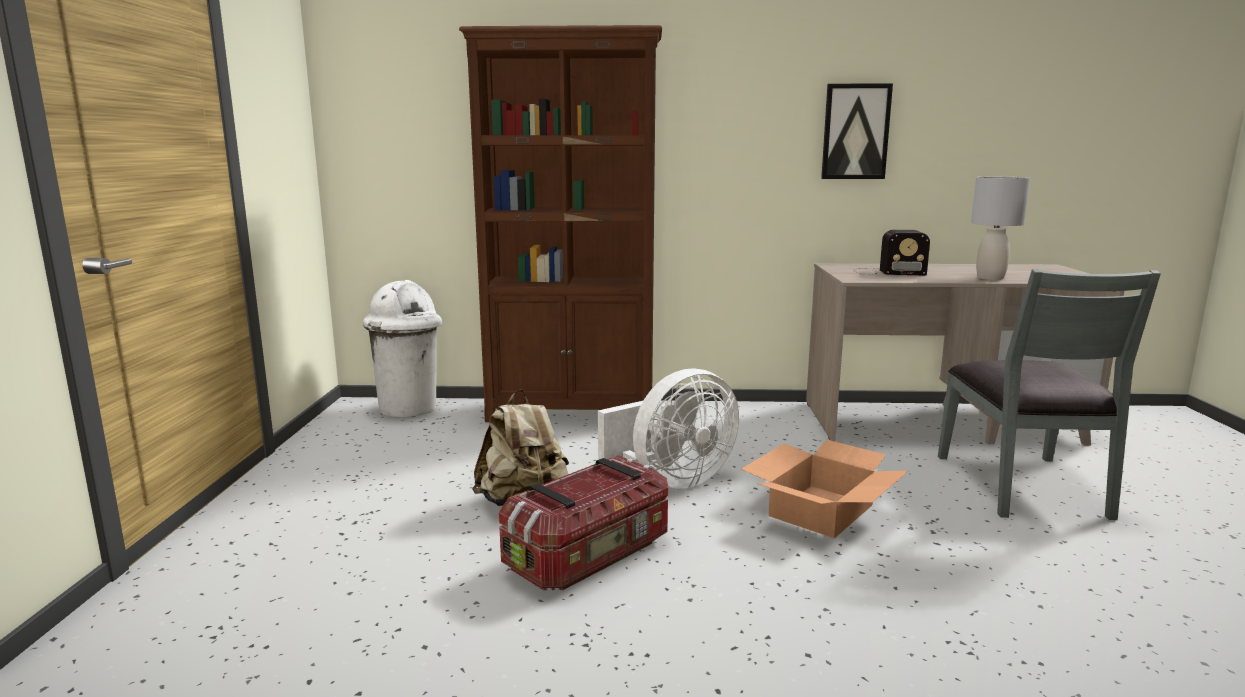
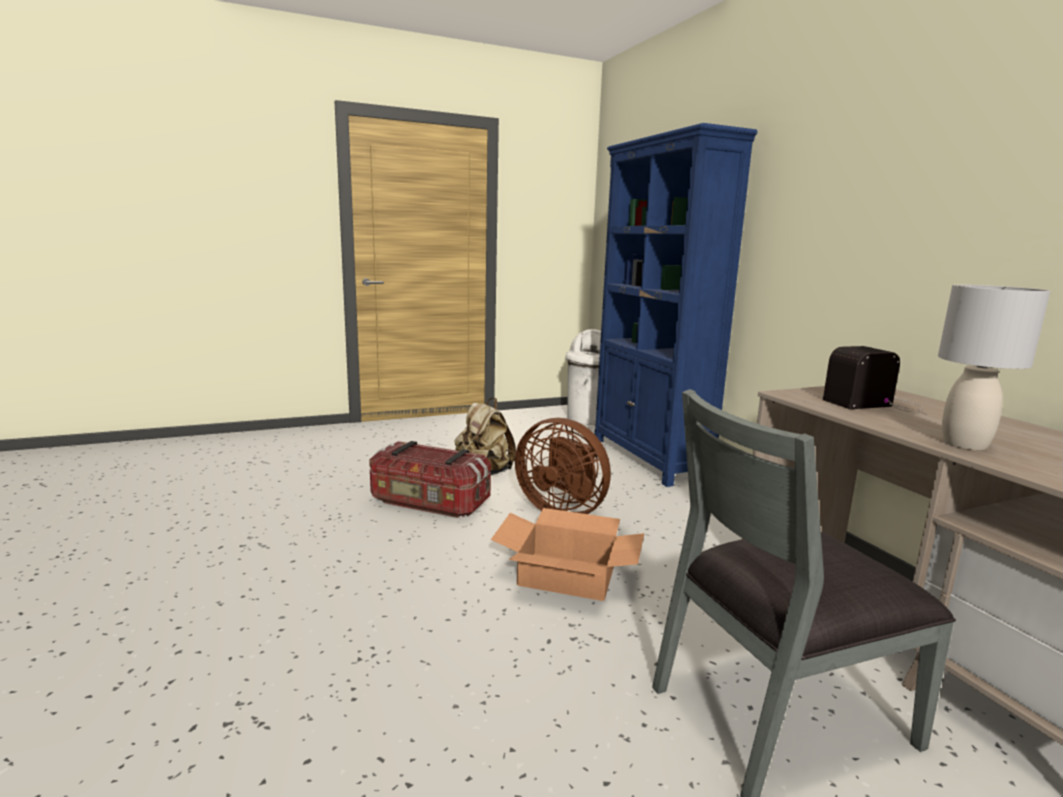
camera: 65 degrees right, 0 degrees up
brown bookcase [459,25,662,422] -> blue bookcase [594,123,758,487]
white fan [598,368,739,489] -> brown fan [515,418,611,514]
picture [821,84,893,179] -> none
radio [854,230,930,275] -> radio turned 90 degrees clockwise [823,346,926,414]

